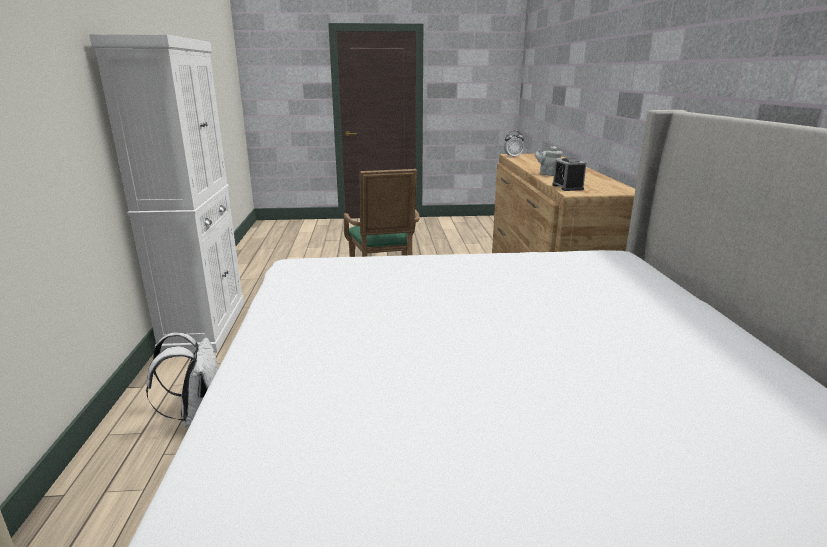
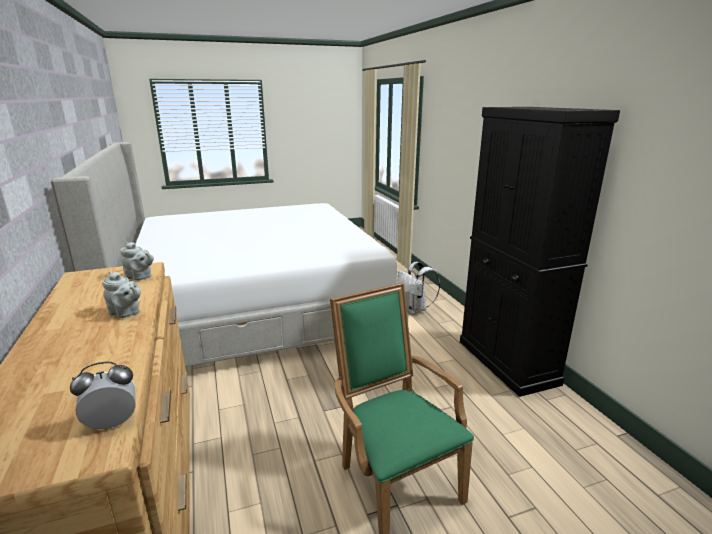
camera: 165 degrees right, 0 degrees up
white cabinet [89,34,244,354] -> black cabinet [460,107,620,397]
alarm clock [552,158,586,191] -> grey teapot [120,242,154,280]

